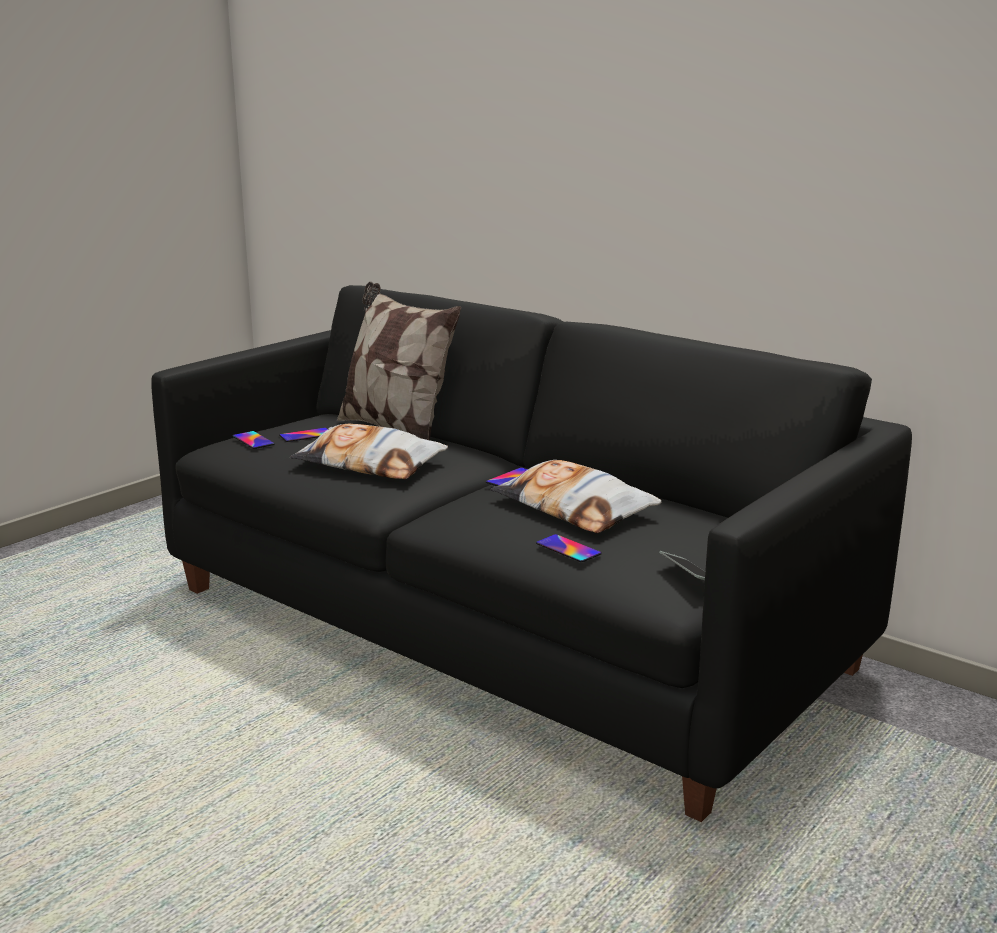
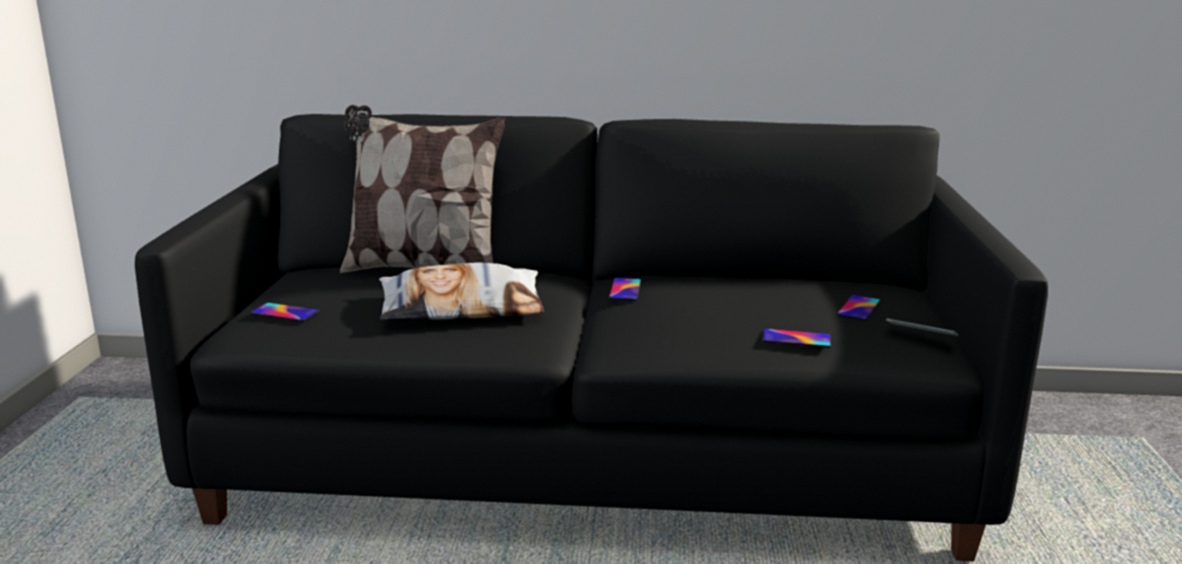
camera: 35 degrees left, 0 degrees up
phone [279,428,328,442] -> phone moved to [837,295,880,321]
pillow [491,460,662,533] -> none

